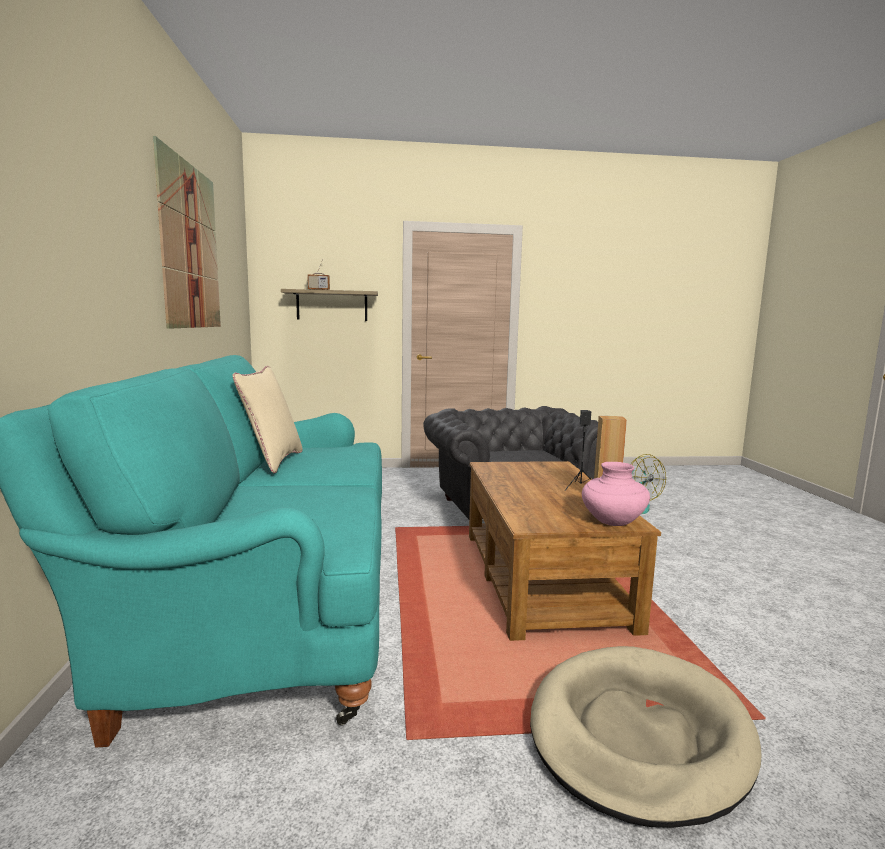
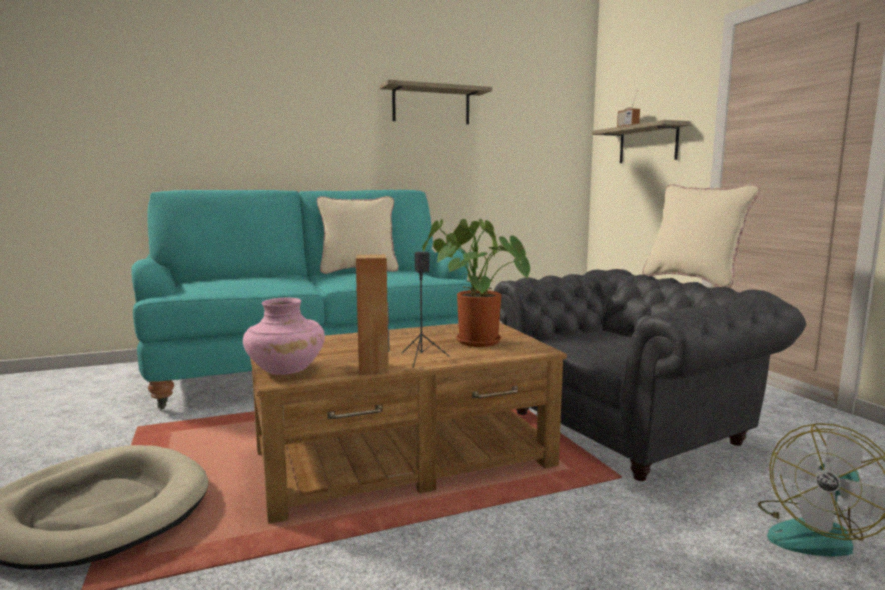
camera: 75 degrees right, 0 degrees up
picture [153,136,221,329] -> shelf [380,80,492,124]
none -> potted plant [422,218,530,347]
none -> beige pillow [642,184,760,288]

